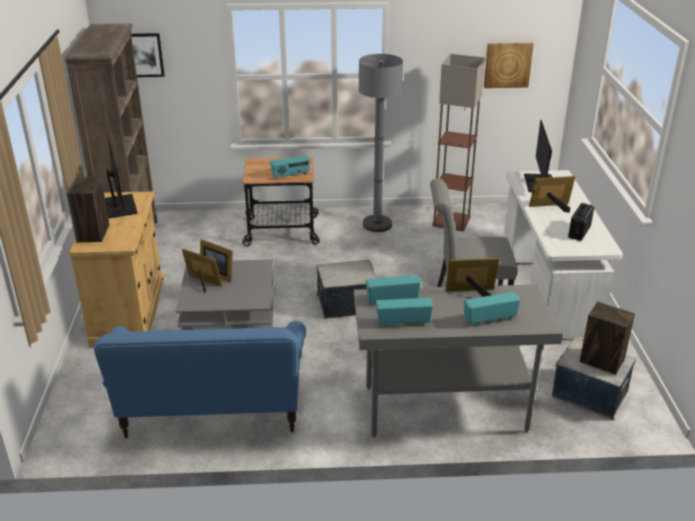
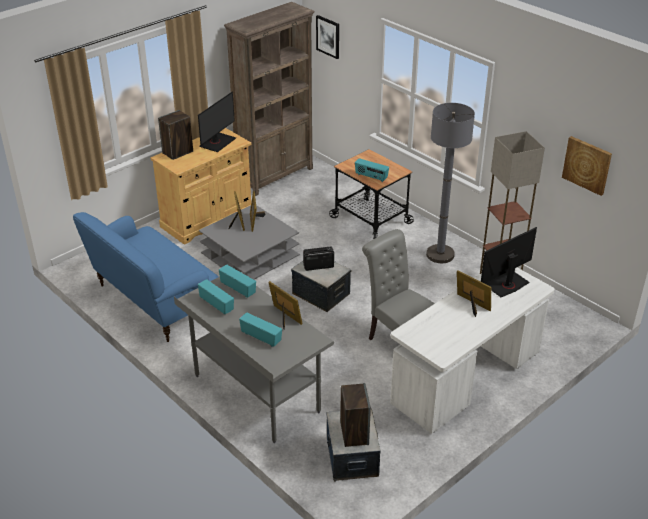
camera: 50 degrees right, 5 degrees up
radio [568,203,594,241] -> radio moved to [303,247,334,271]

